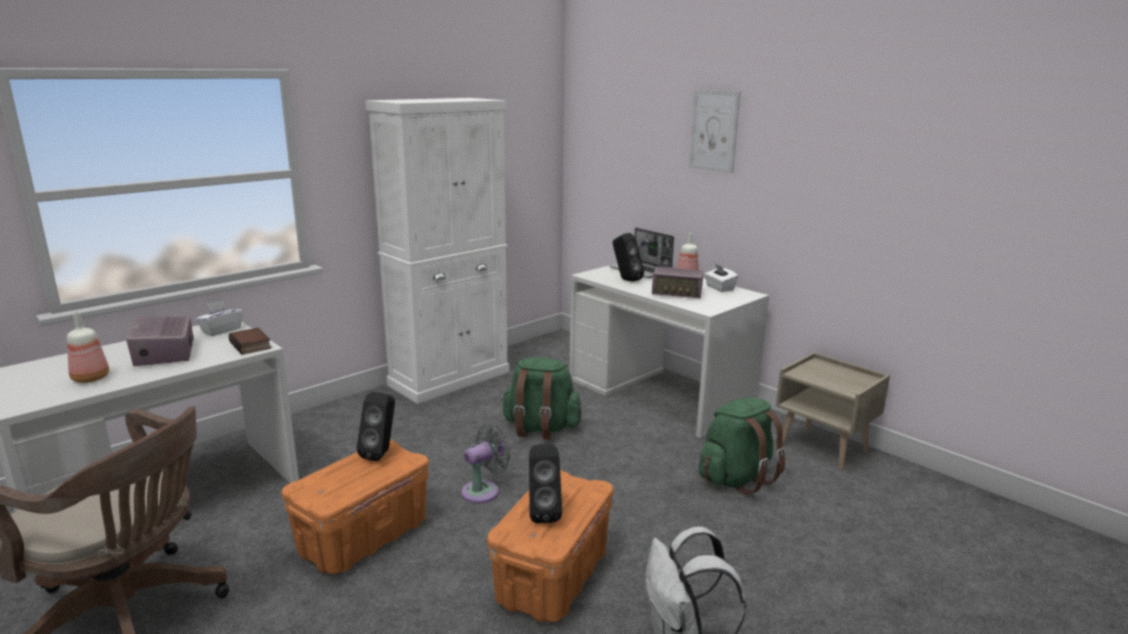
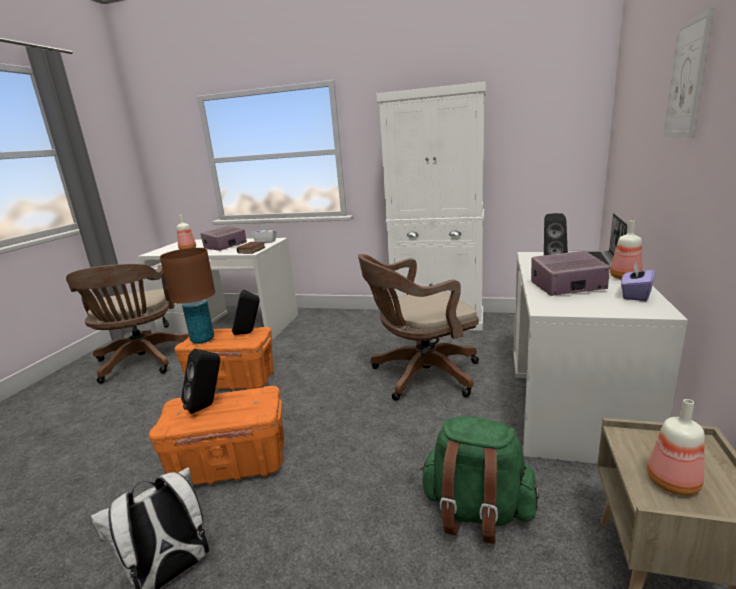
camera: 60 degrees right, 0 degrees up
grey fan [461,424,511,503] -> none
green backpack [501,357,582,439] -> brown office chair [358,254,479,401]
radio [652,266,704,298] -> radio turned 105 degrees clockwise [531,251,610,296]
white tissue box [704,263,738,292] -> purple tissue box [621,263,655,301]
none -> brown table lamp [160,248,215,344]
none -> bottle [647,399,705,495]

